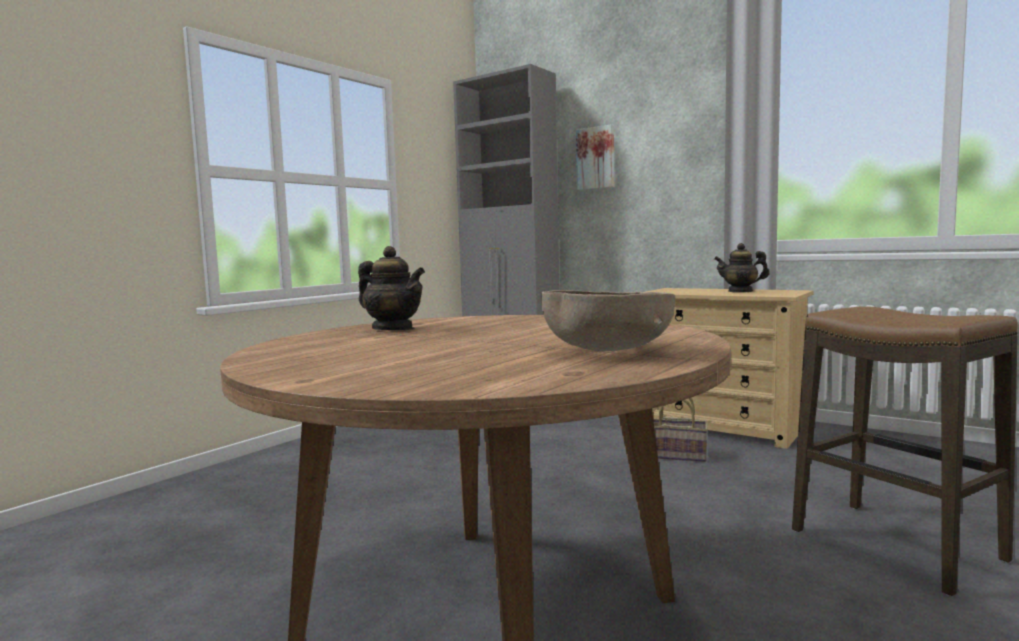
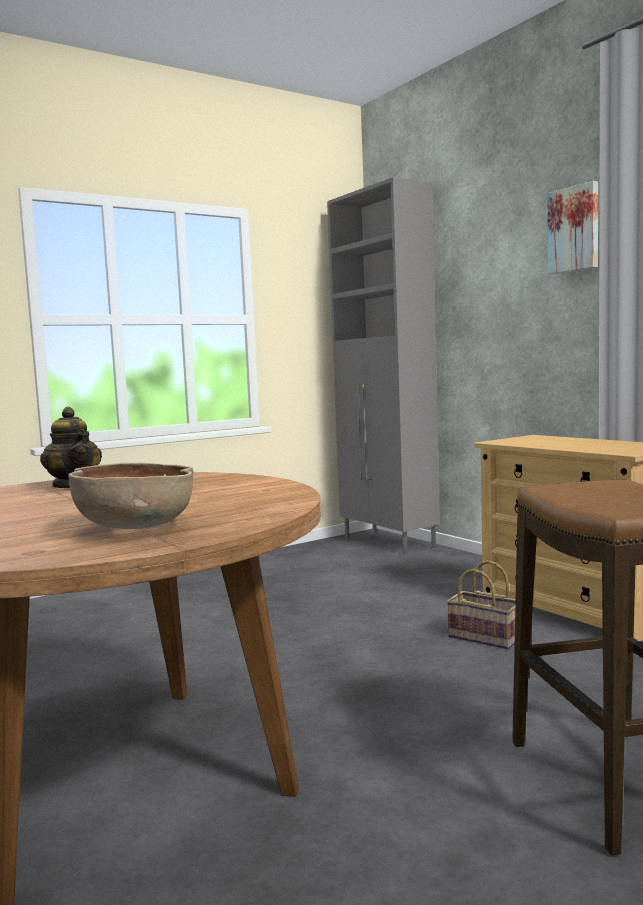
camera: 20 degrees right, 0 degrees up
picture [576,125,615,190] -> picture moved to [547,181,598,274]
teapot [714,243,769,293] -> none

